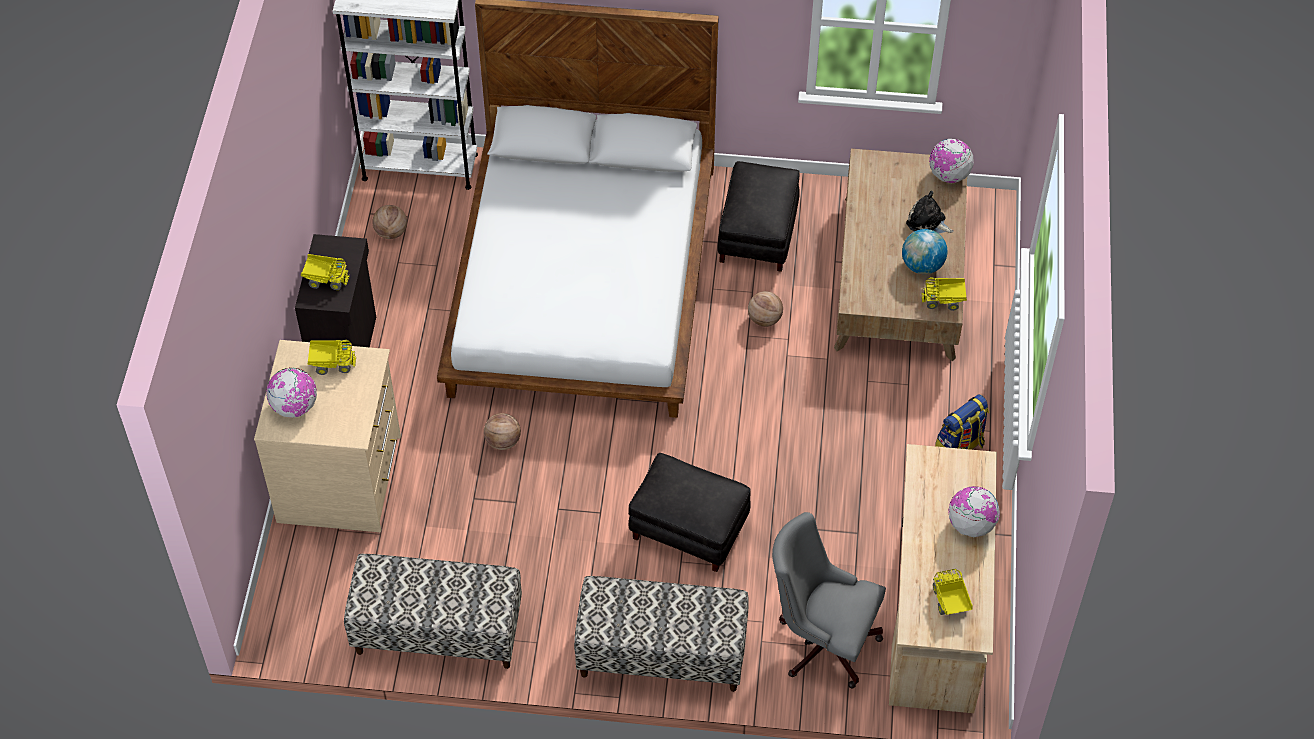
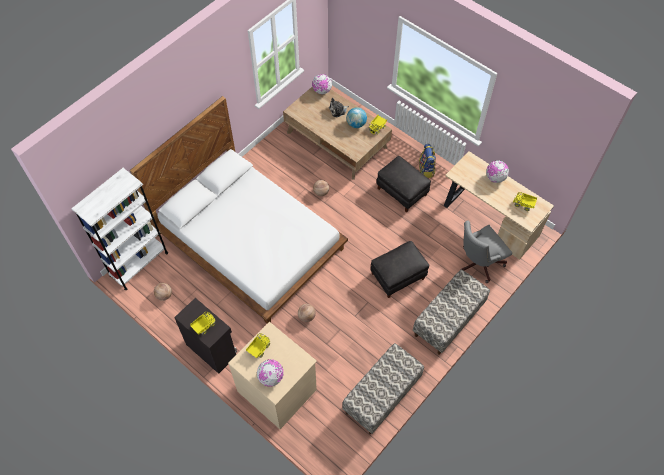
camera: 55 degrees left, 5 degrees up
black ottoman [718,161,800,272] -> black ottoman moved to [376,156,431,213]

